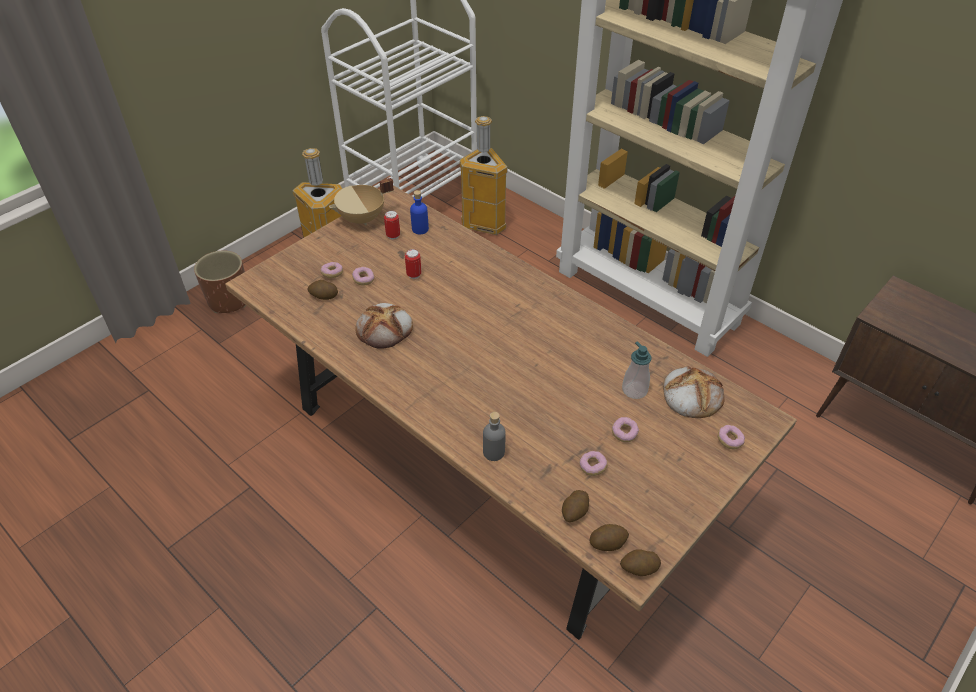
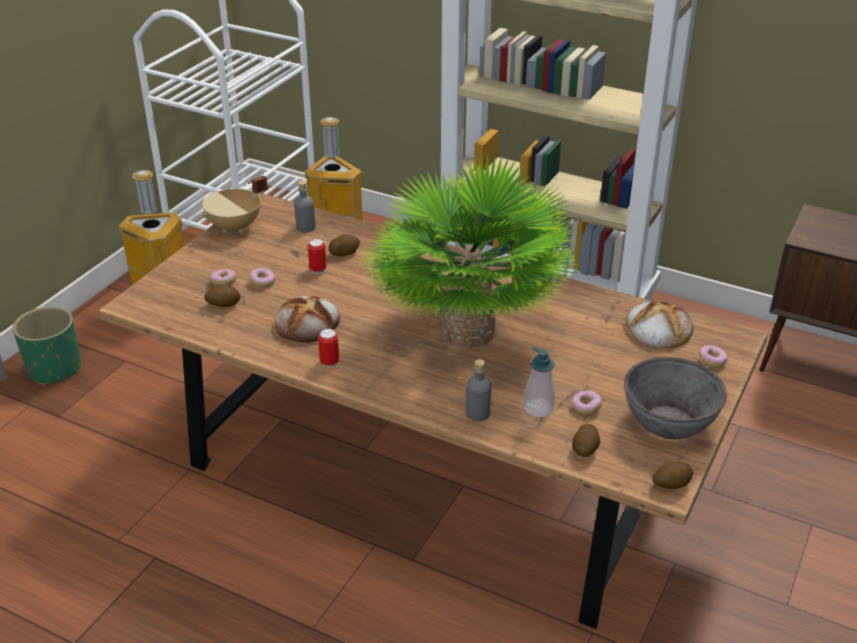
camera: 15 degrees left, 10 degrees down
brown planter [194,251,246,313] -> green planter [13,306,81,385]
can [384,211,400,239] -> can moved to [318,329,339,367]
blue bottle [410,190,429,234] -> grey bottle [294,180,316,232]
potato [590,524,629,551] -> potato moved to [329,234,360,256]
donut [612,417,639,442] -> none
soap dispenser [622,342,652,399] -> soap dispenser moved to [524,346,555,418]
none -> potted plant [360,153,580,348]
none -> grey bowl [624,357,727,439]

